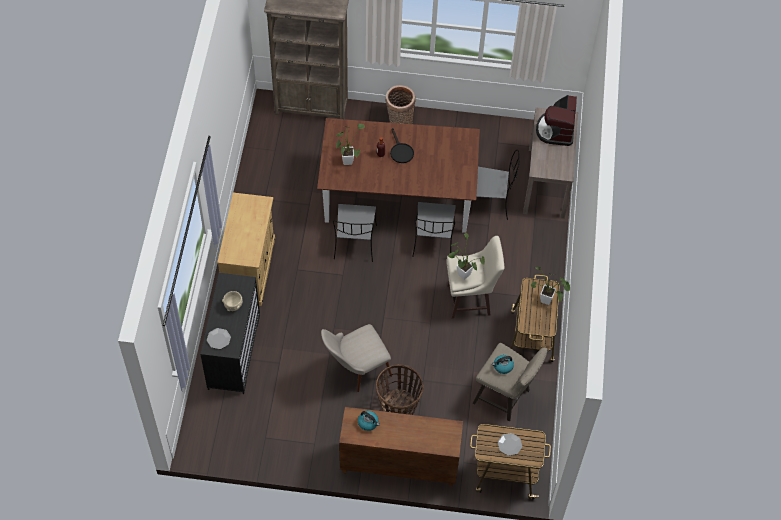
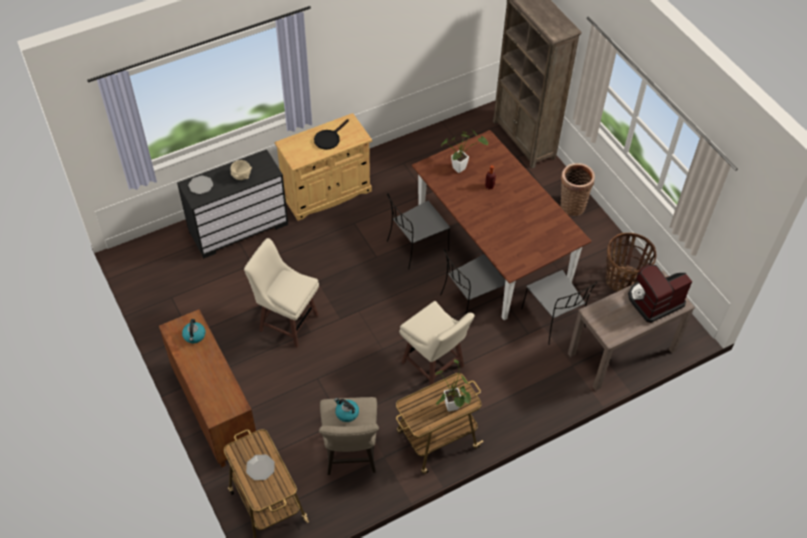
camera: 55 degrees right, 5 degrees down
beige chair [321,324,392,392] -> beige stool [244,238,319,347]
basket [376,364,423,415] -> basket moved to [605,233,656,292]
black frying pan [390,128,414,163] -> black frying pan moved to [314,119,349,150]
potted plant [447,233,485,280] -> none

